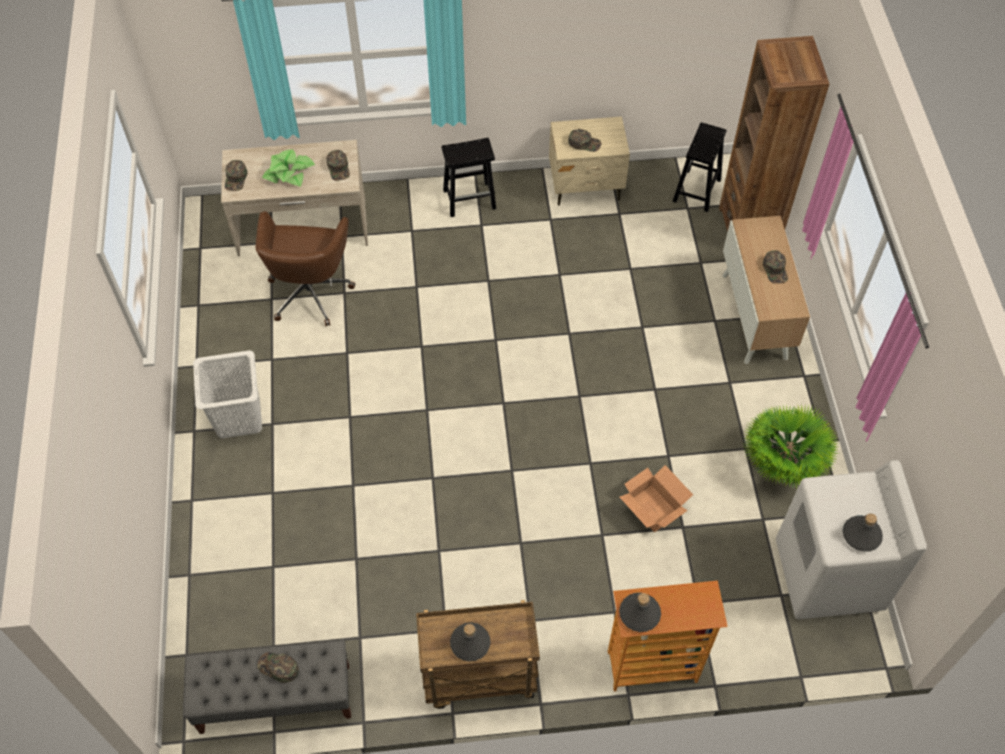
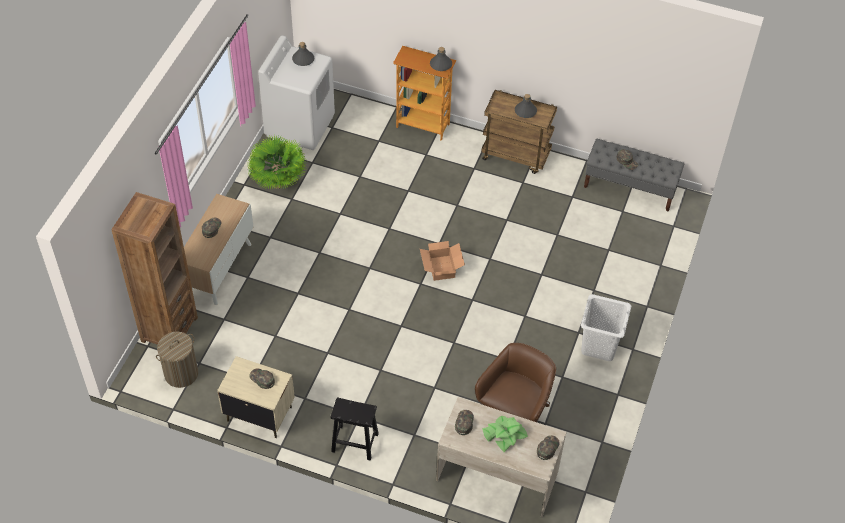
camera: 155 degrees left, 5 degrees down
cardboard box [620,465,693,532] -> cardboard box moved to [420,241,465,281]
black stool [673,122,727,212] -> laundry basket [156,332,198,388]

